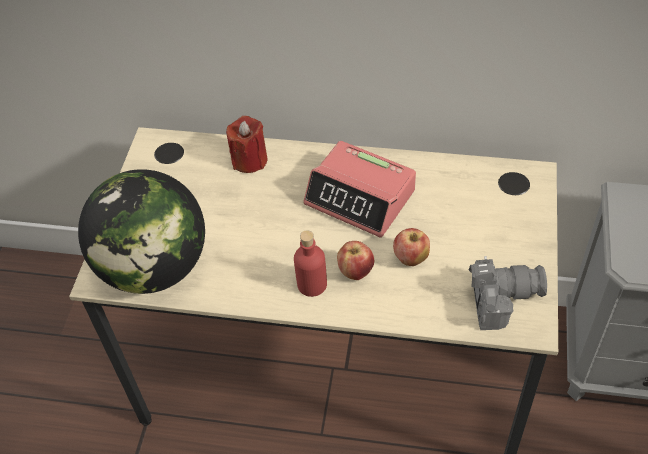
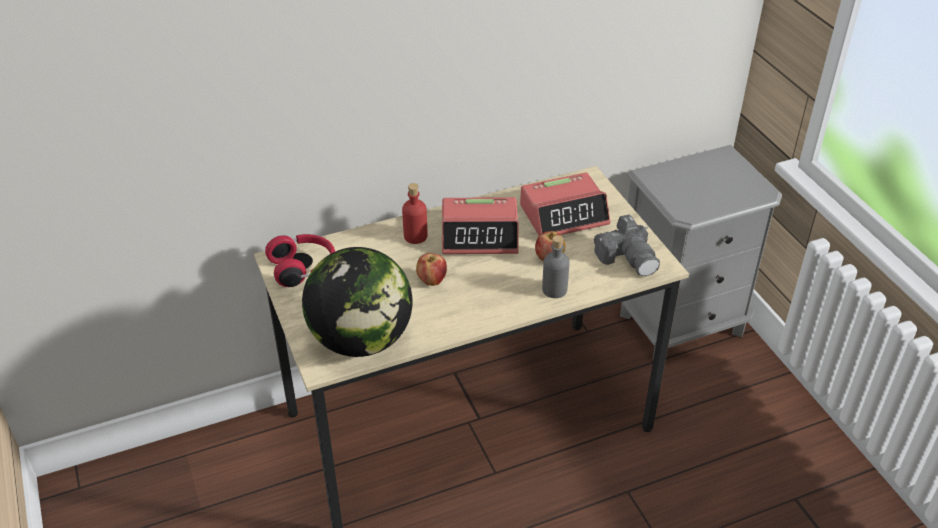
camera: 35 degrees left, 10 degrees down
red candle [226,116,268,173] -> none
red bottle [294,230,327,297] -> red bottle moved to [402,183,427,244]
apple [337,241,374,280] -> apple moved to [416,253,447,286]
camera [469,256,547,330] -> camera turned 105 degrees clockwise [594,215,660,277]
none -> red headphones [265,234,335,287]
none -> alarm clock [520,173,610,236]
none -> grey bottle [542,235,569,298]

